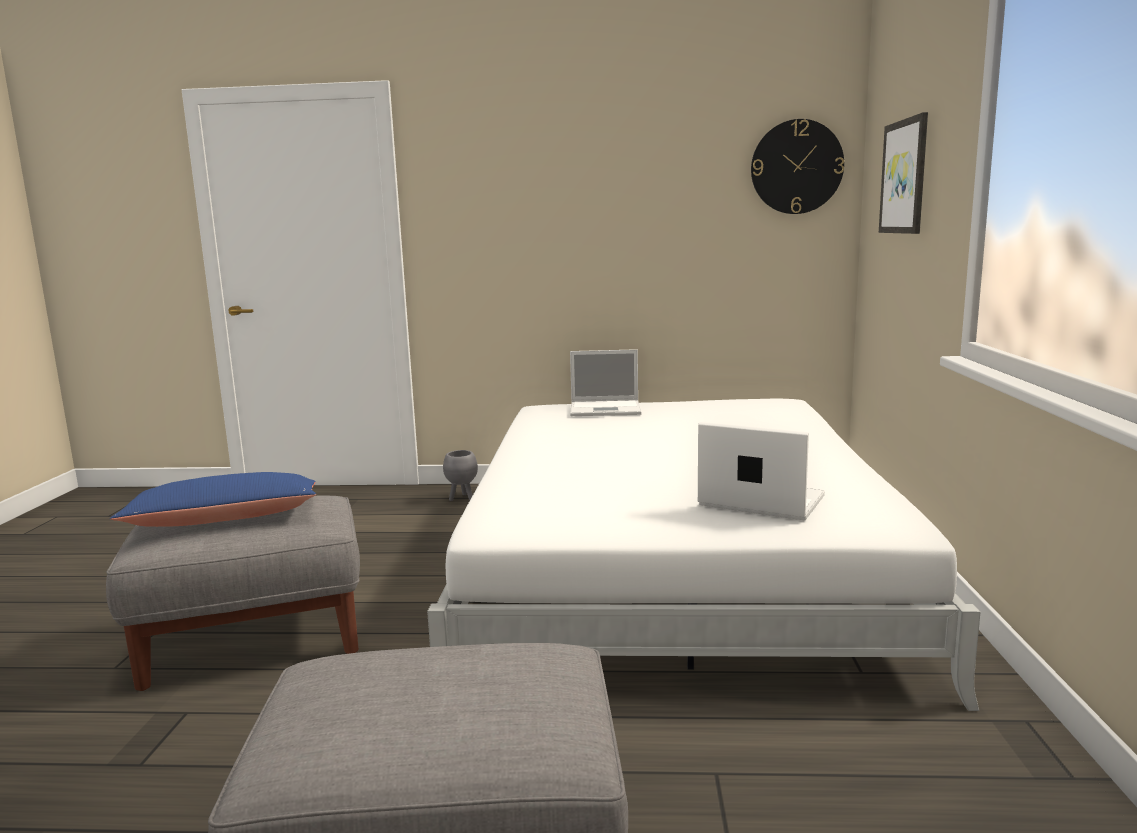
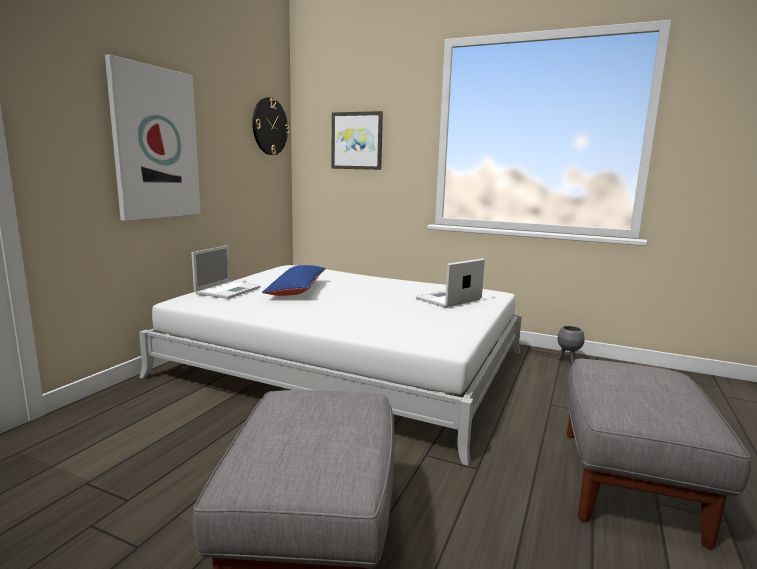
camera: 70 degrees left, 0 degrees up
blue pillow [110,472,316,527] -> blue pillow moved to [262,265,326,296]
grey planter [443,450,478,501] -> grey planter moved to [558,326,585,365]
none -> picture [105,55,201,221]

